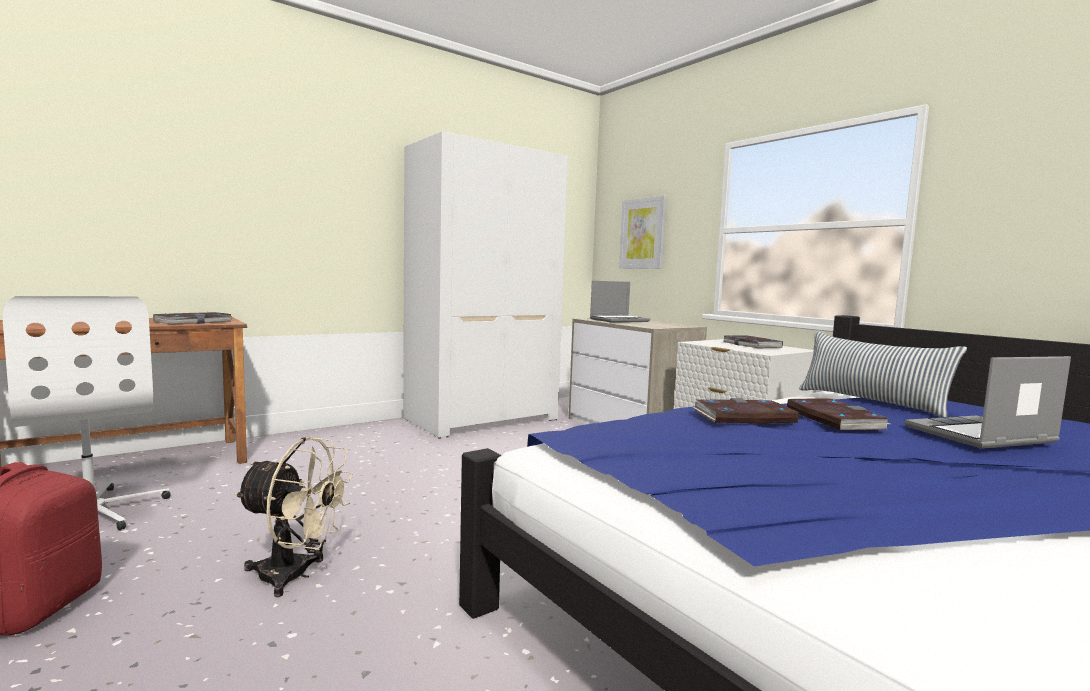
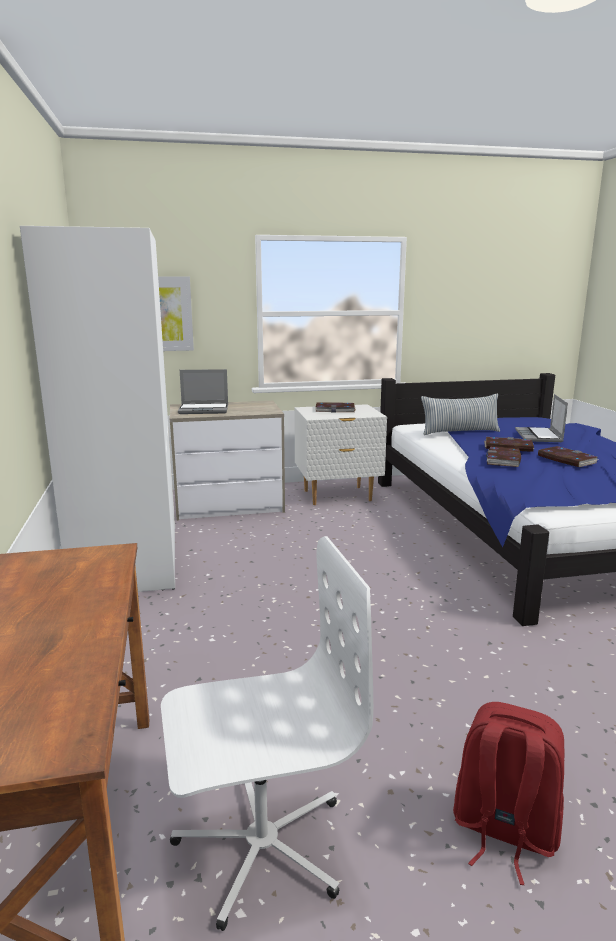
camera: 65 degrees left, 10 degrees up
book [153,312,232,324] -> book moved to [538,446,598,467]
beige fan [234,437,353,597] -> none
laptop [590,281,650,323] -> laptop turned 90 degrees clockwise [178,369,228,414]

